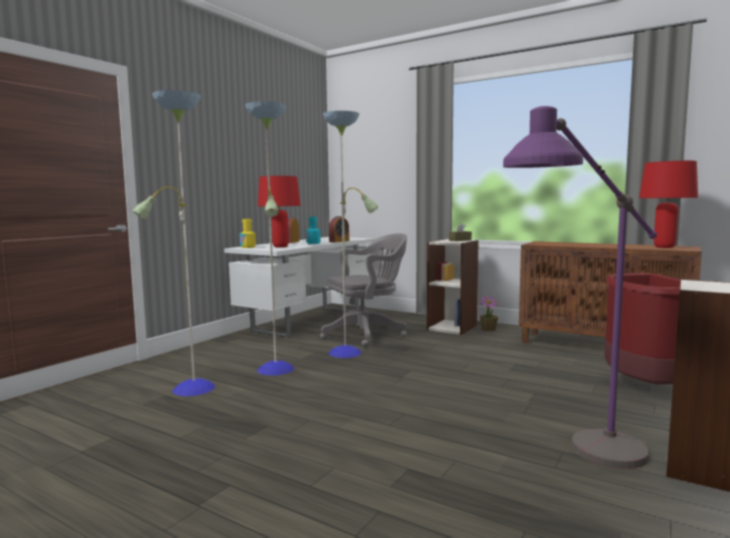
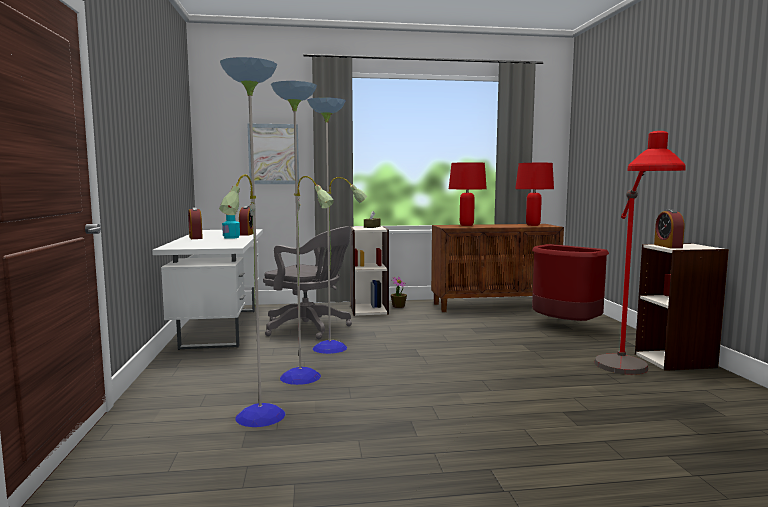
camera: 40 degrees left, 0 degrees up
yellow bottle [239,219,256,248] -> none
red table lamp [258,176,301,247] -> red table lamp moved to [449,162,487,226]
grey office chair [320,233,407,347] -> grey office chair turned 90 degrees clockwise [263,227,352,339]
purple floor lamp [503,106,657,469] -> red floor lamp [594,131,686,375]
none -> picture [247,124,299,184]
none -> alarm clock [654,209,685,248]

